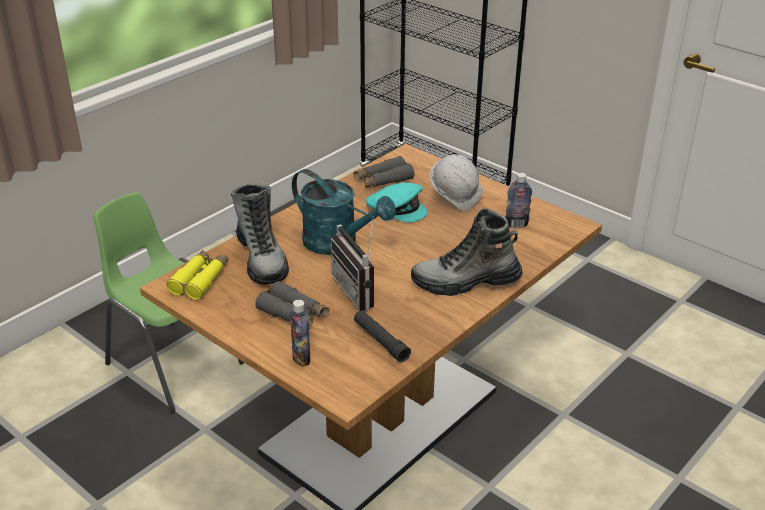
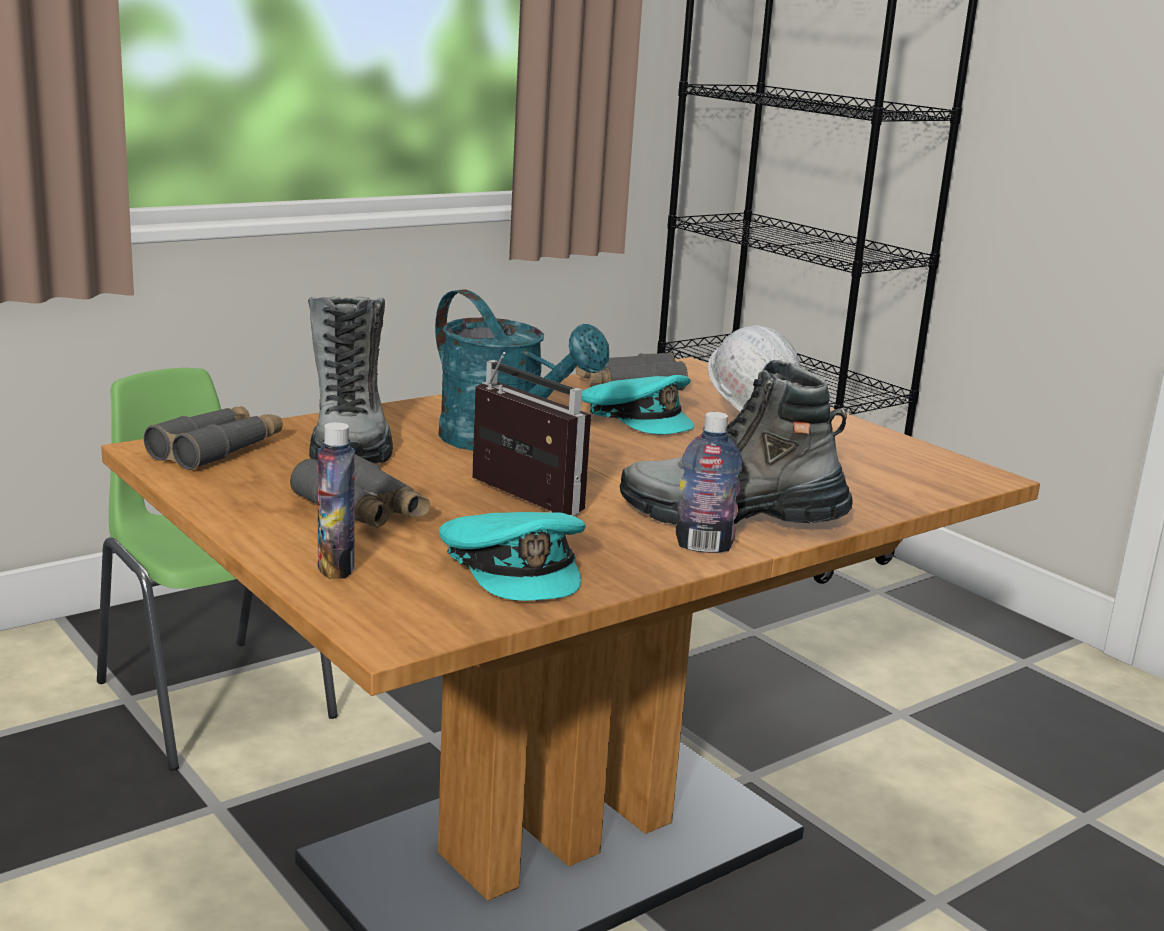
camera: 10 degrees right, 15 degrees down
yellow binoculars [166,250,228,300] -> grey binoculars [144,406,283,470]
radio [331,216,374,311] -> radio turned 150 degrees clockwise [472,352,591,516]
black flashlight [354,310,411,362] -> turquoise cap [439,512,586,601]
bottle [505,173,532,228] -> bottle moved to [676,412,743,553]

